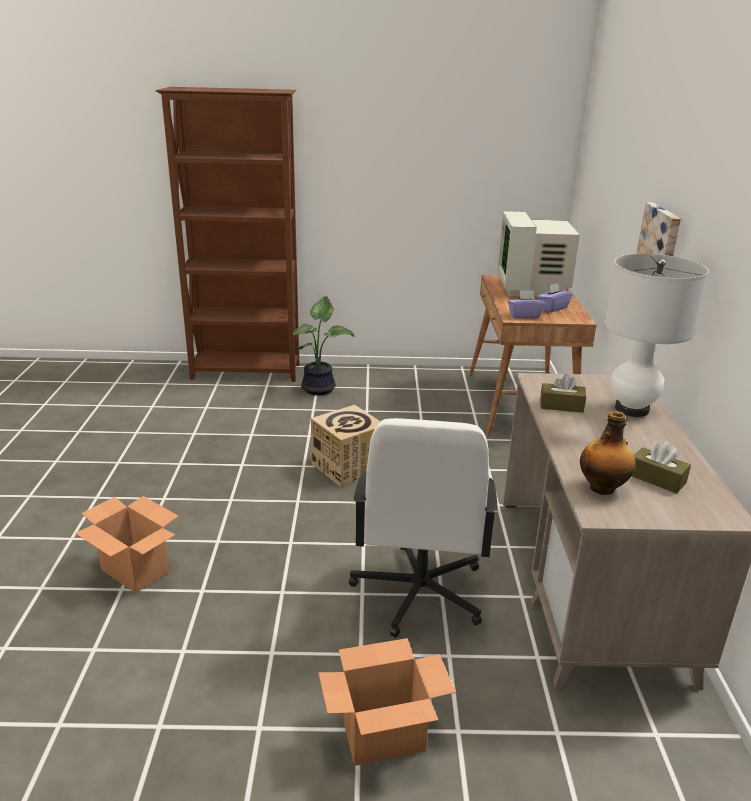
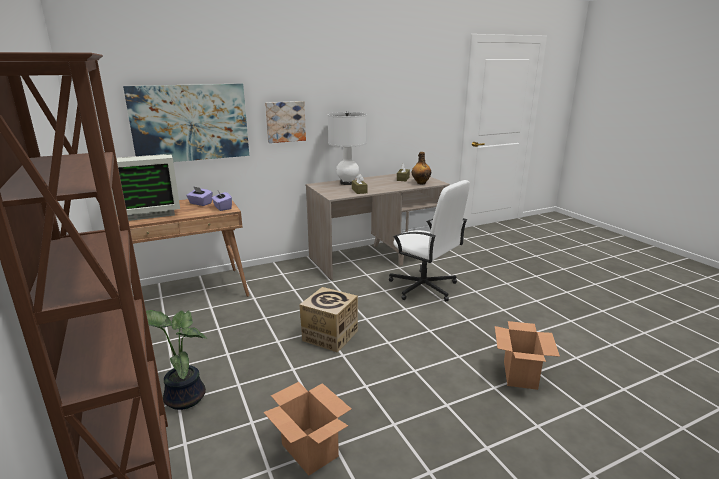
camera: 115 degrees left, 5 degrees down
cardboard box [318,638,456,766] -> cardboard box moved to [263,382,351,475]
white office chair [349,418,498,638] -> white office chair turned 60 degrees clockwise [389,180,470,301]
none -> picture [123,84,249,162]

